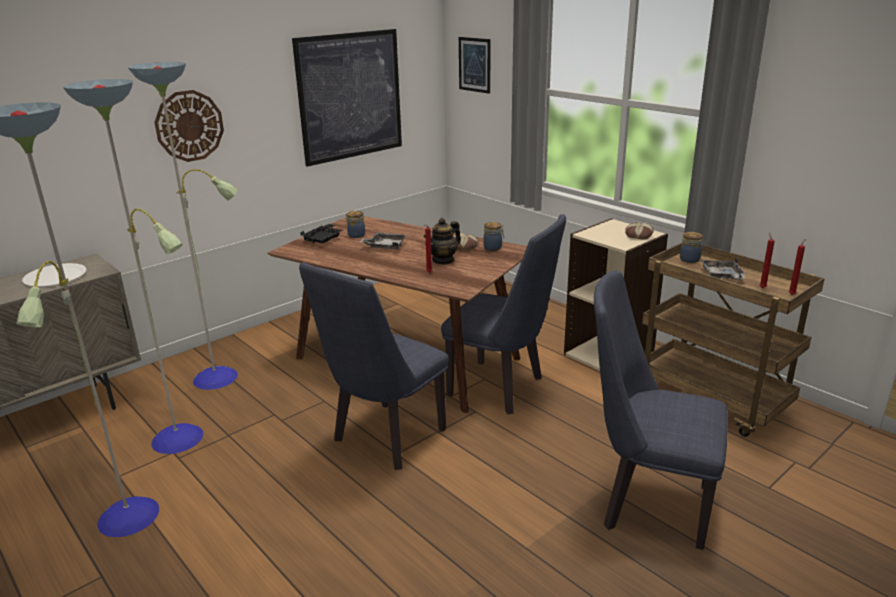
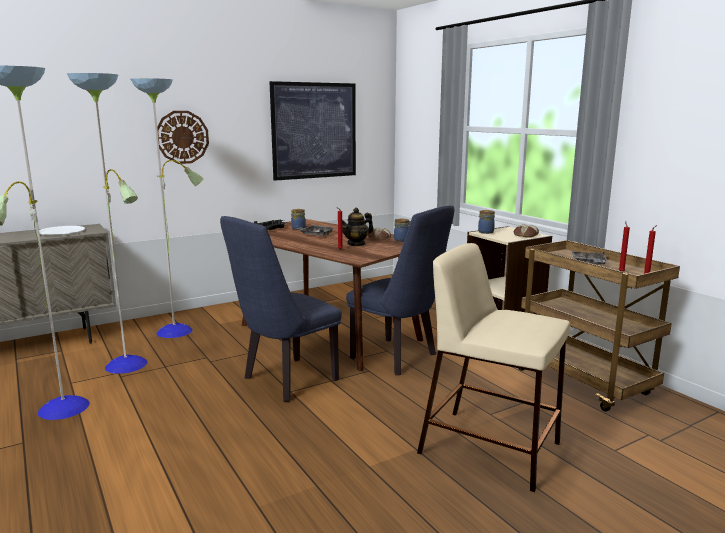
camera: 10 degrees right, 10 degrees down
picture [459,37,491,94] -> none
blue chair [594,271,728,550] -> beige stool [417,243,570,492]
jar [680,232,703,263] -> jar moved to [478,210,495,234]

